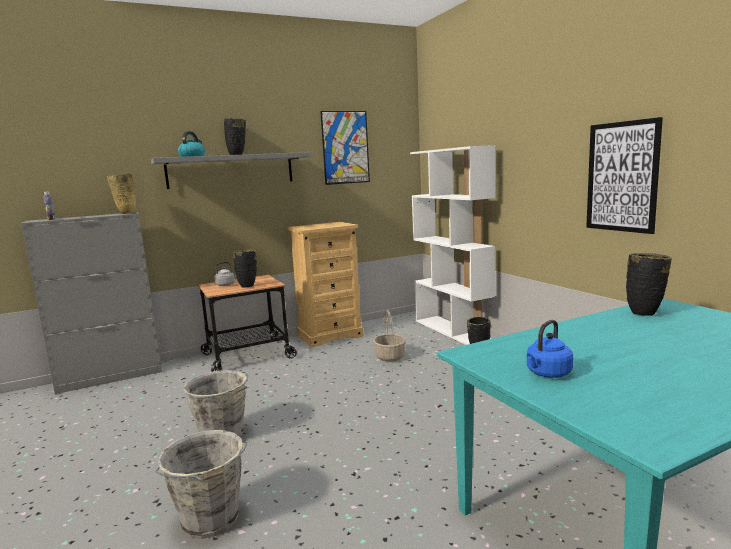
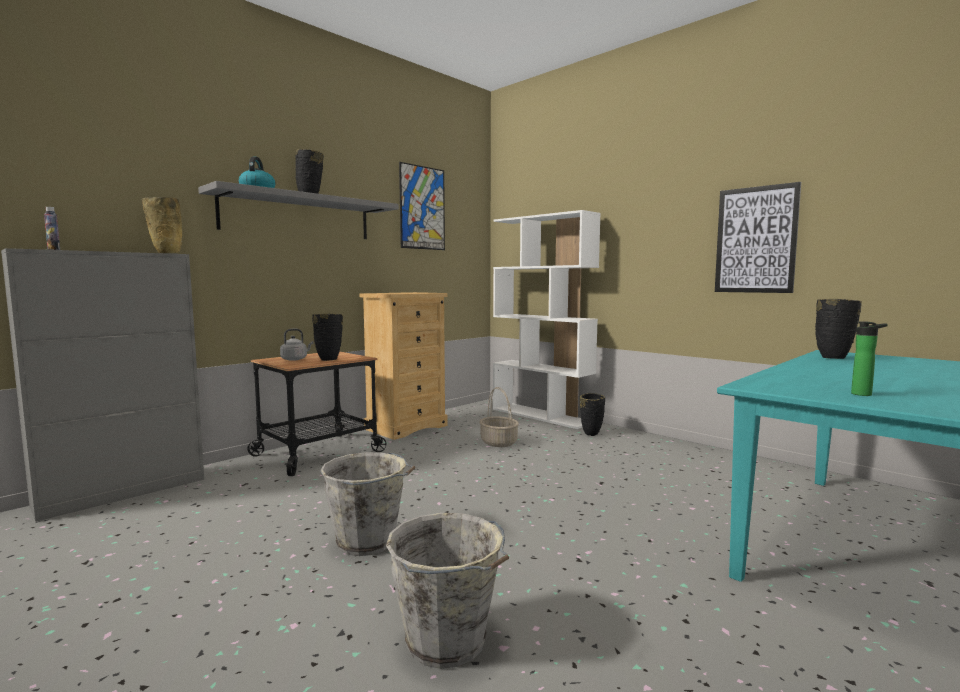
camera: 20 degrees left, 5 degrees down
blue kettle [527,320,573,378] -> bottle [851,321,888,396]

